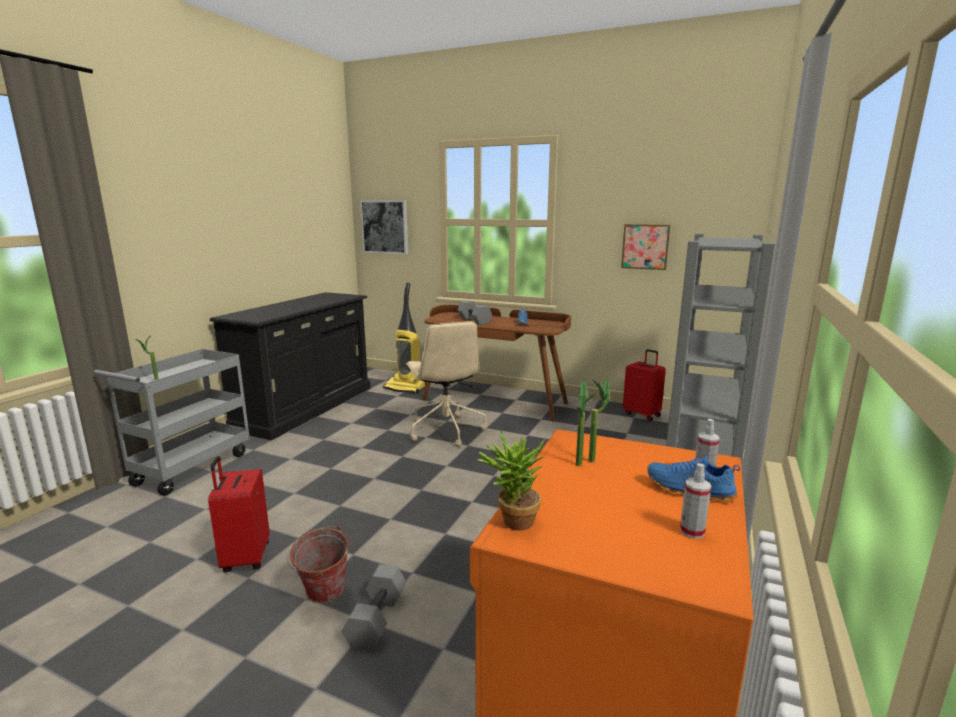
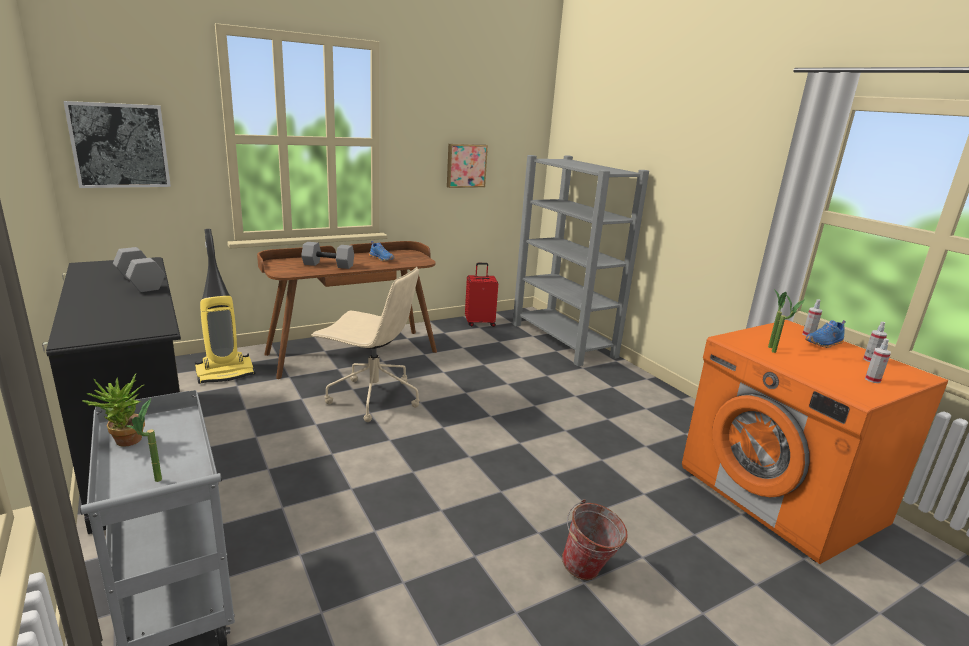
camera: 55 degrees left, 5 degrees up
red suitcase [208,456,270,572] -> none
grey dumbbell [342,564,406,651] -> grey dumbbell moved to [113,247,165,292]
potted plant [477,430,545,531] -> potted plant moved to [83,374,145,447]
none -> spray bottle [865,339,891,383]

